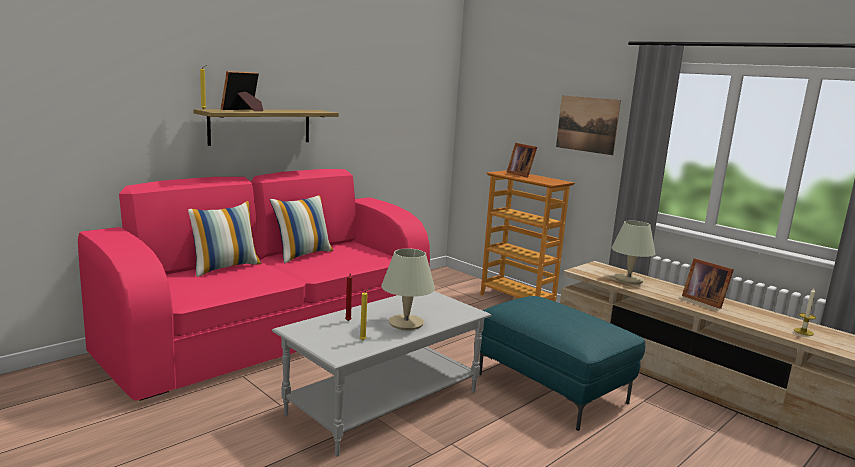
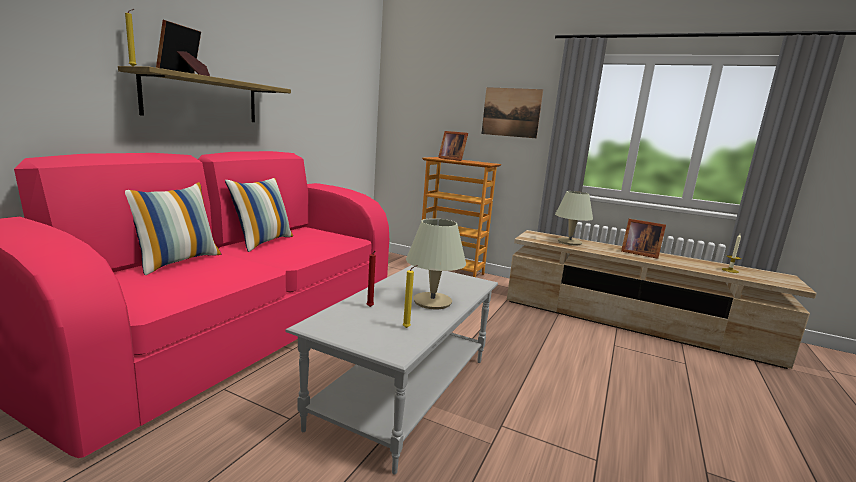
camera: 20 degrees left, 0 degrees up
turquoise ottoman [479,296,645,431] -> none

